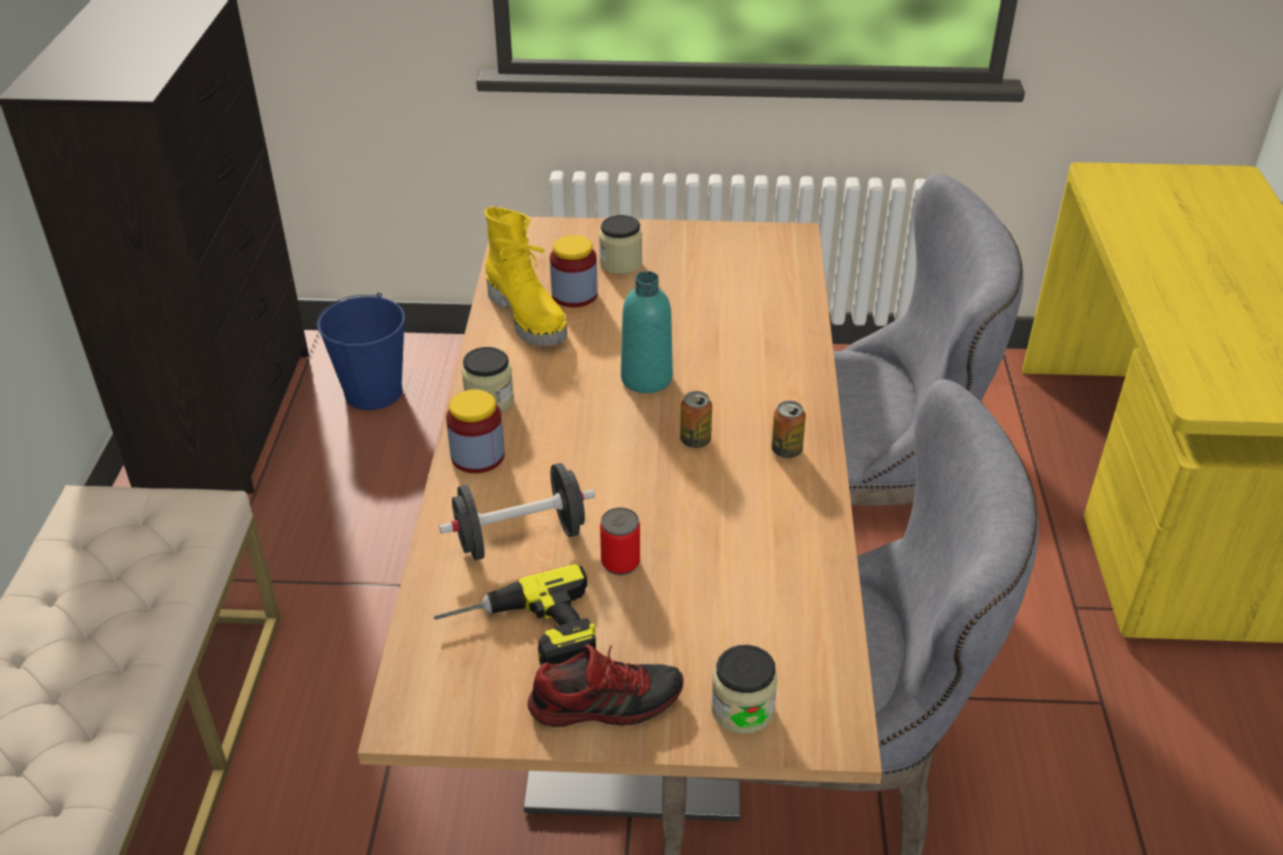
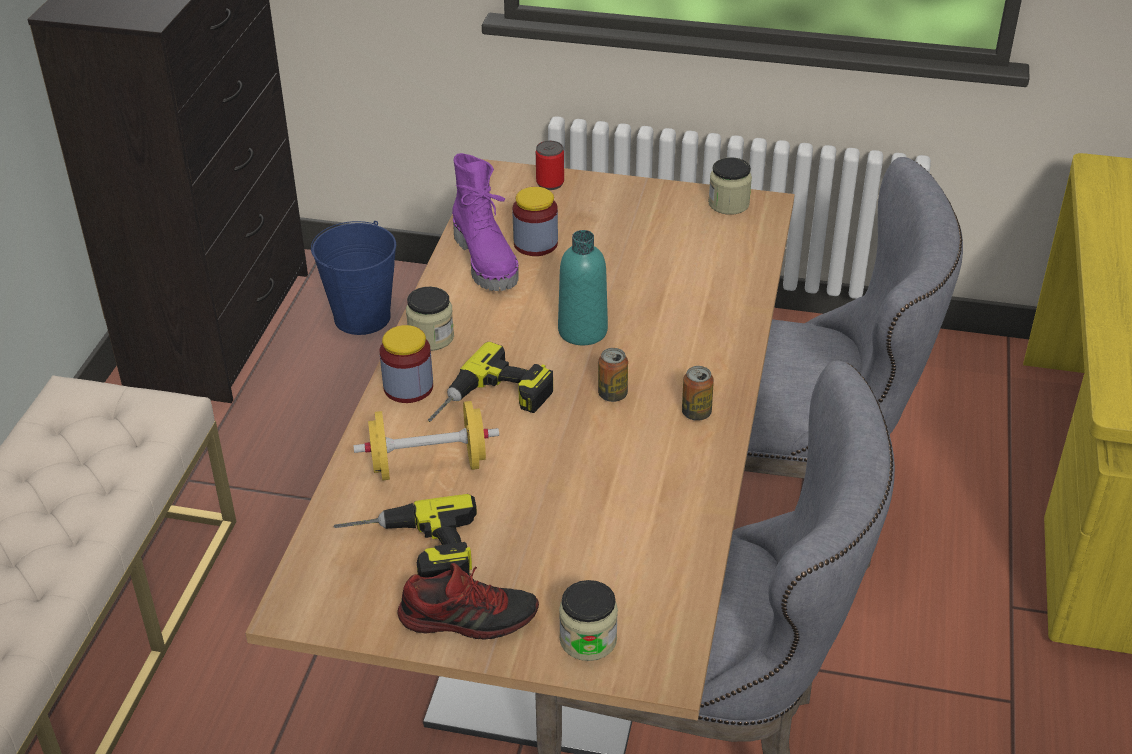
camera: 10 degrees right, 0 degrees up
black dumbbell [439,463,595,560] -> yellow dumbbell [353,401,499,481]
yellow boot [484,206,567,346] -> purple boot [452,153,519,291]
jar [599,215,642,274] -> jar moved to [708,157,752,215]
can [600,508,640,575] -> can moved to [536,141,564,190]
none -> power drill [428,341,553,422]

